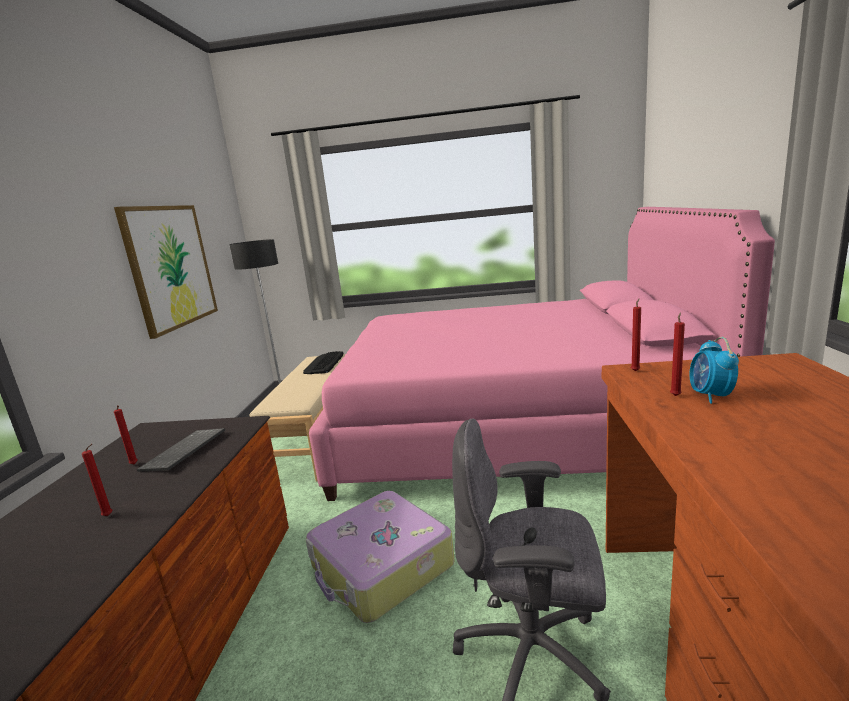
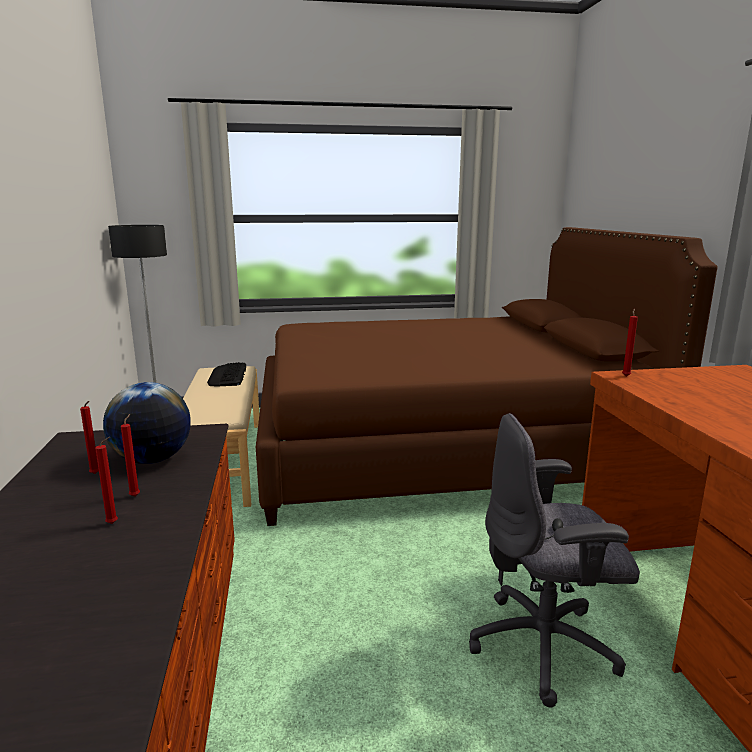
camera: 15 degrees left, 0 degrees up
picture [114,205,218,339] -> none
keyboard [137,428,225,472] -> globe [103,382,191,464]
suitcase [306,491,455,623] -> none
pink bed [309,207,775,501] -> brown bed [256,227,717,526]
red candle [670,313,685,396] -> red candle moved to [121,414,140,497]
alarm clock [689,337,739,404] -> none

